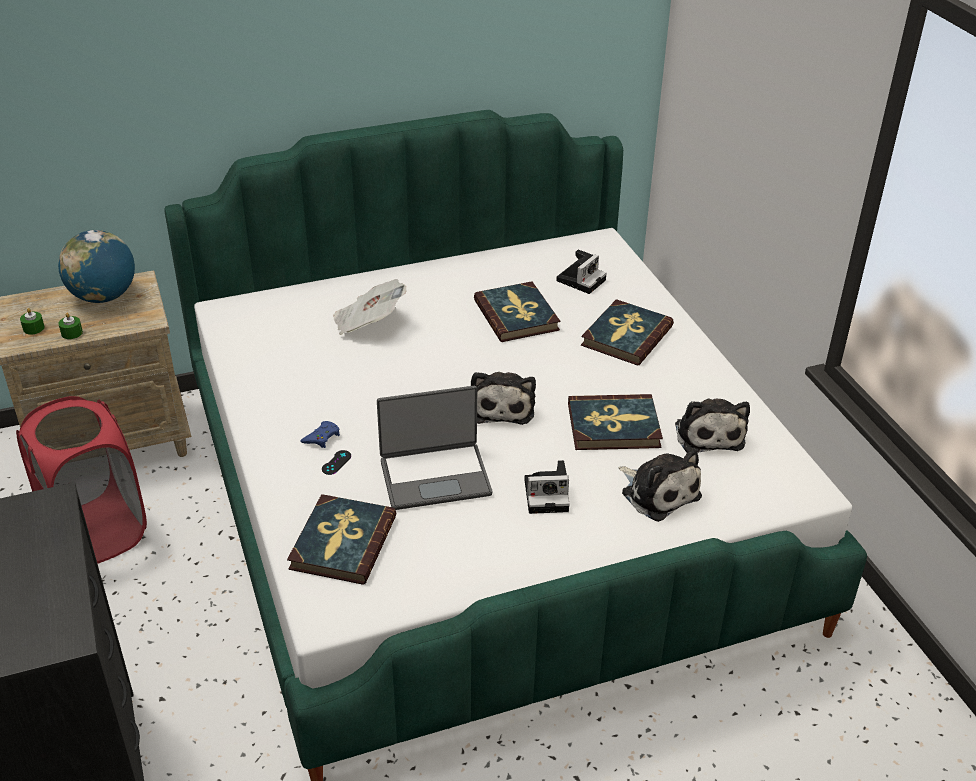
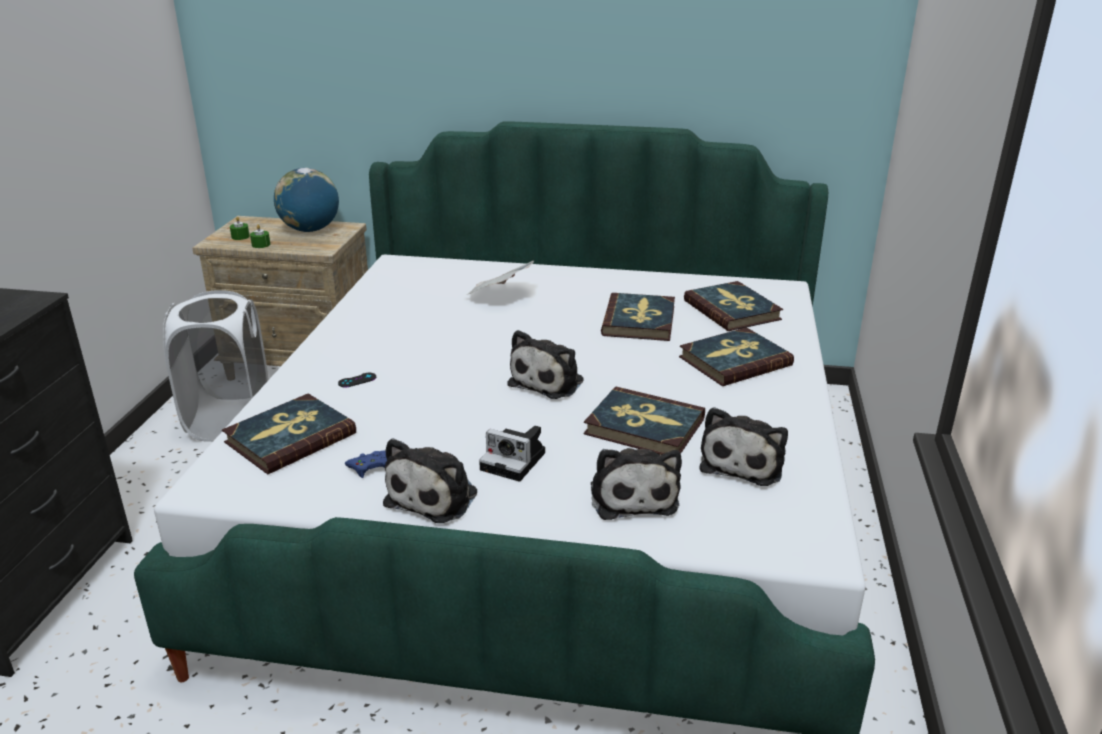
camera: 30 degrees right, 10 degrees down
red laundry basket [16,396,147,564] -> white laundry basket [163,290,269,442]
blue game controller [300,421,340,448] -> blue game controller moved to [345,450,387,478]
laptop [377,386,493,510] -> none
camera [556,250,607,294] -> book [684,281,783,331]
none -> plush toy [383,438,477,523]

